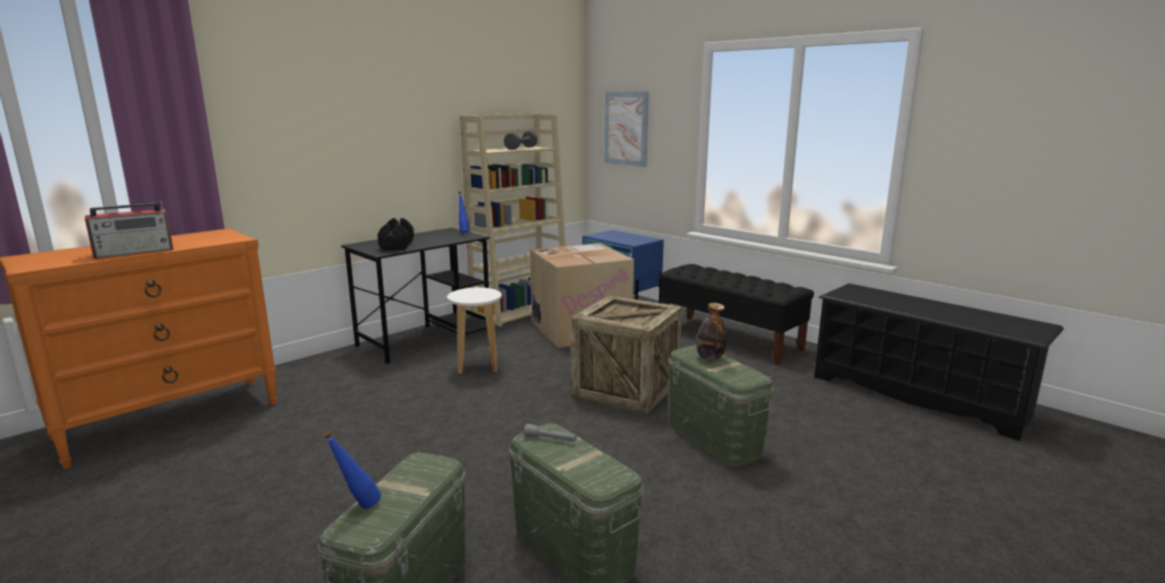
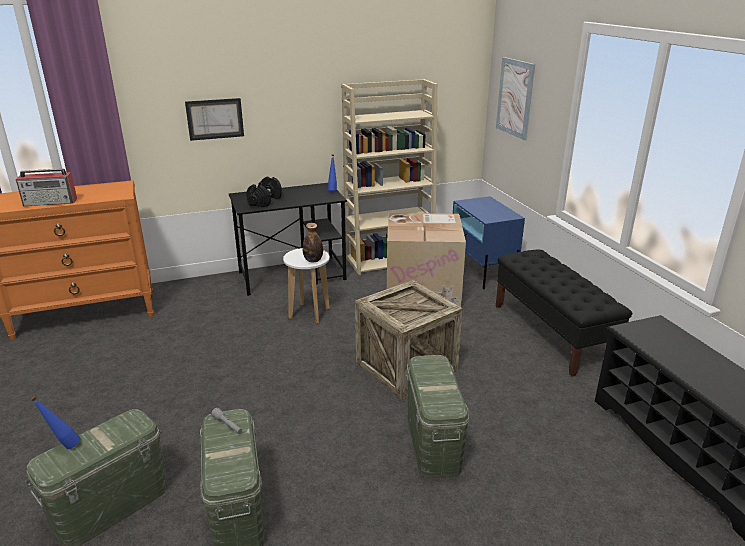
camera: 25 degrees right, 10 degrees up
grey dumbbell [504,131,537,150] -> none
bottle [696,303,727,361] -> bottle moved to [302,223,323,262]
none -> picture [185,98,244,141]

